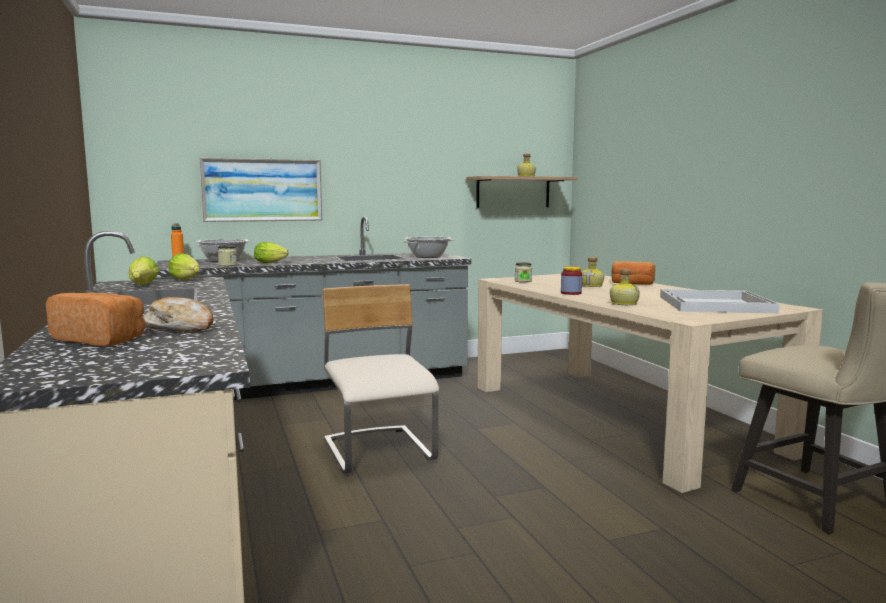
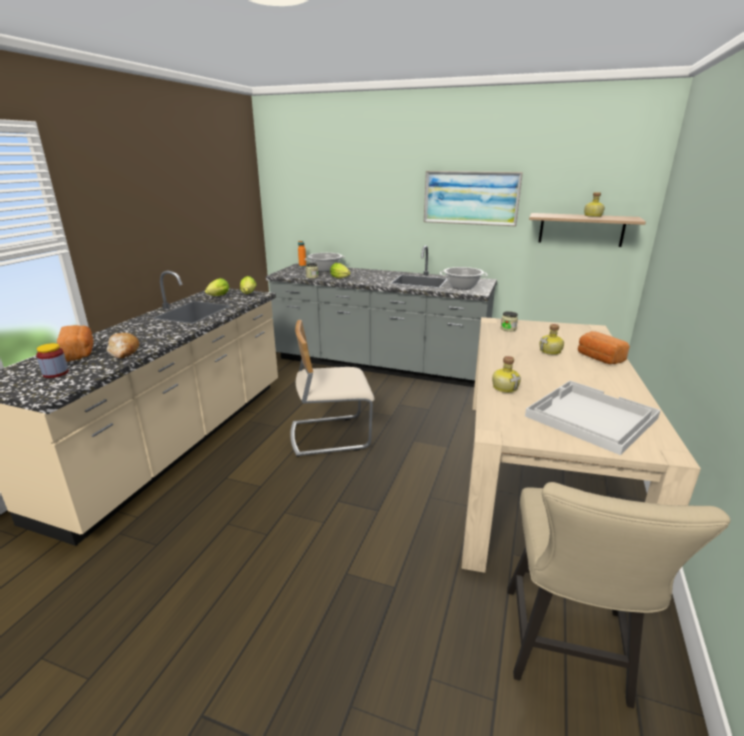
camera: 40 degrees right, 15 degrees up
picture [199,157,322,222] -> picture moved to [424,171,523,226]
beige chair [322,284,439,474] -> beige chair turned 120 degrees counterclockwise [290,320,374,457]
jar [561,266,582,295] -> jar moved to [36,343,69,378]

